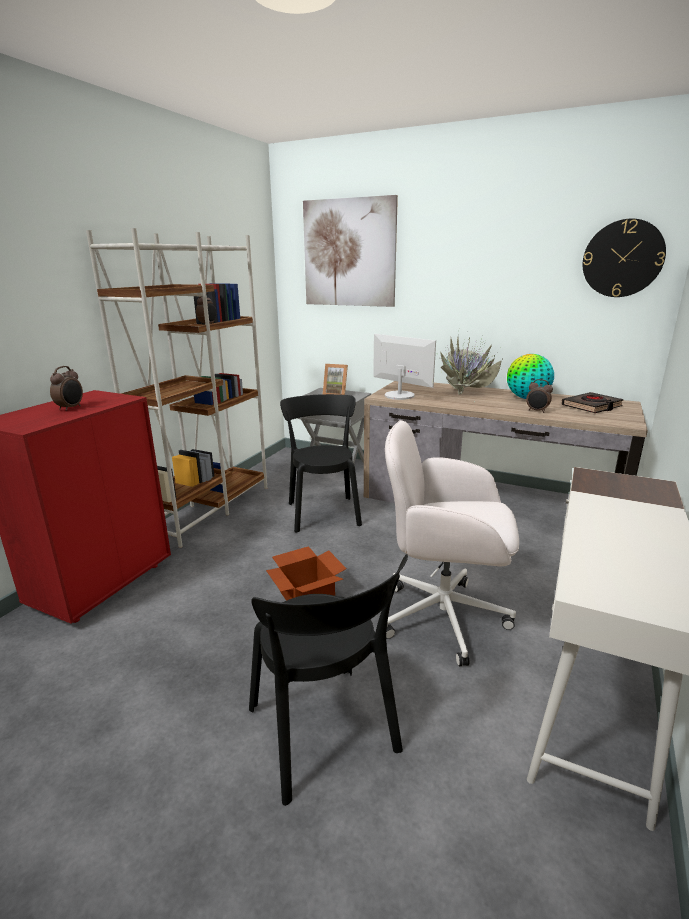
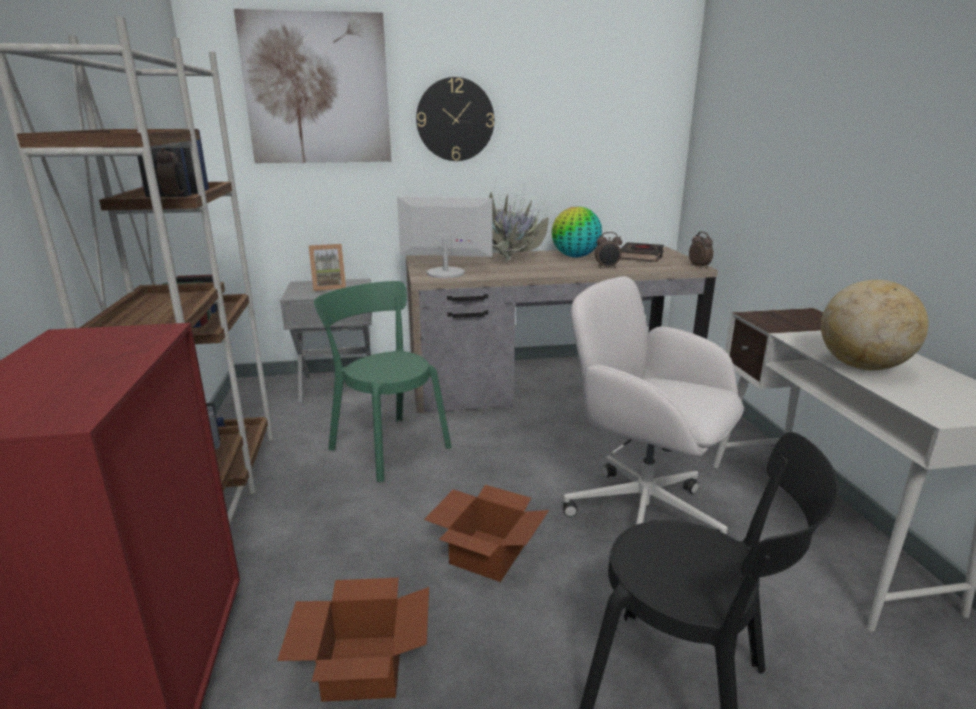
camera: 35 degrees left, 0 degrees up
alarm clock [50,366,83,411] -> alarm clock moved to [689,232,713,269]
black chair [280,394,362,532] -> green chair [314,281,451,482]
white office chair [385,420,519,666] -> white office chair turned 60 degrees clockwise [563,276,744,534]
wall clock [583,219,666,297] -> wall clock moved to [416,77,494,161]
none -> cardboard box [277,578,429,702]
none -> globe [821,280,928,370]

